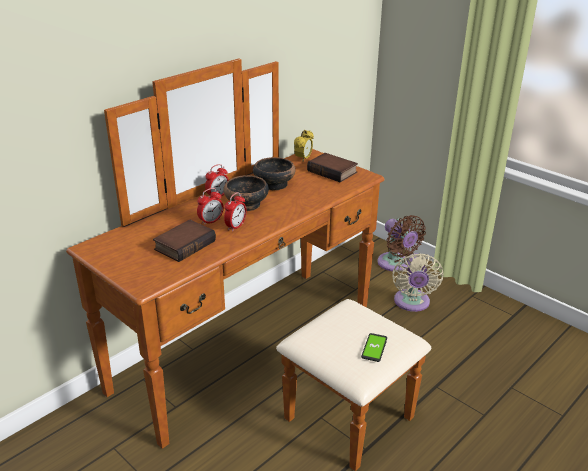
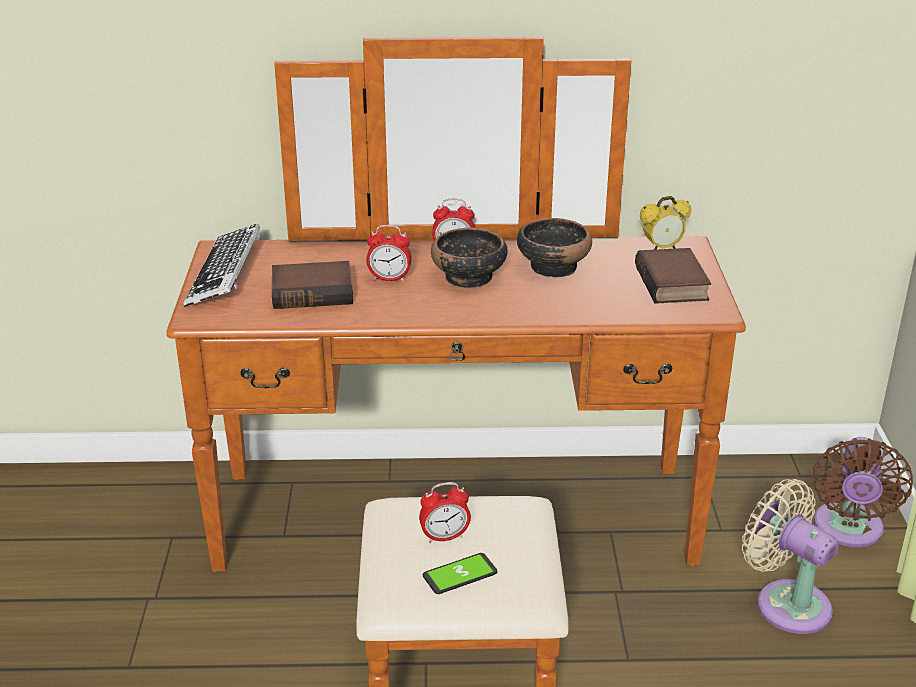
camera: 45 degrees right, 0 degrees up
alarm clock [224,192,247,232] -> alarm clock moved to [419,482,471,543]
beige fan [392,253,443,312] -> beige fan turned 90 degrees clockwise [742,479,839,634]
none -> keyboard [183,224,260,307]

